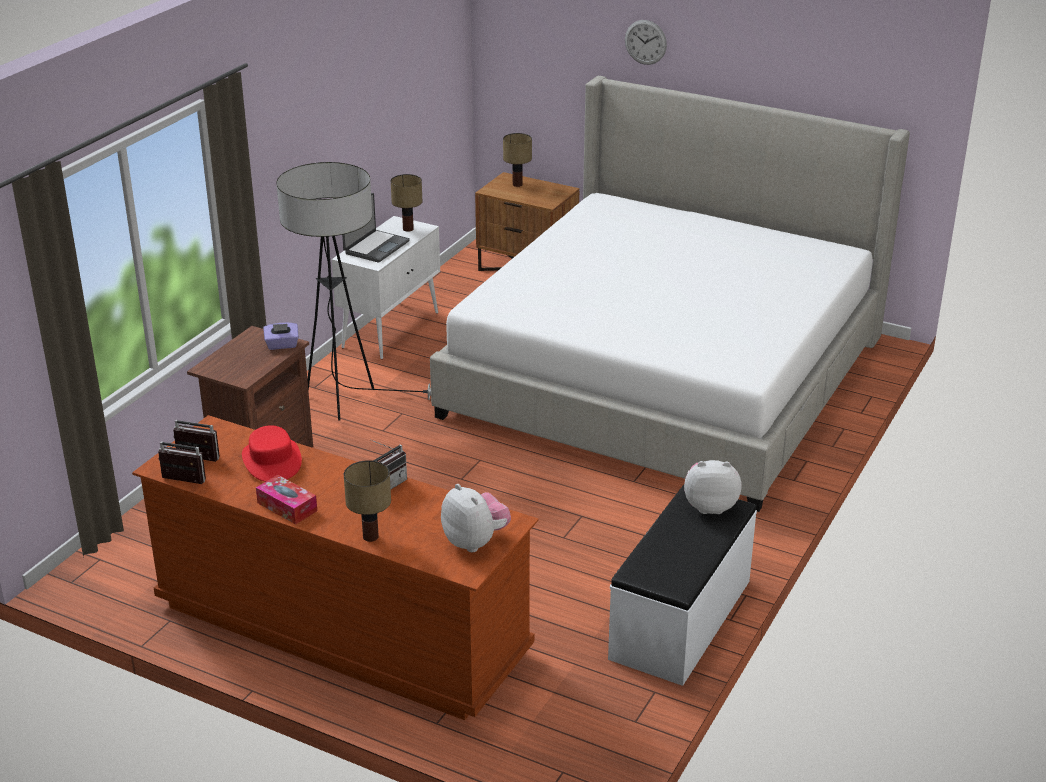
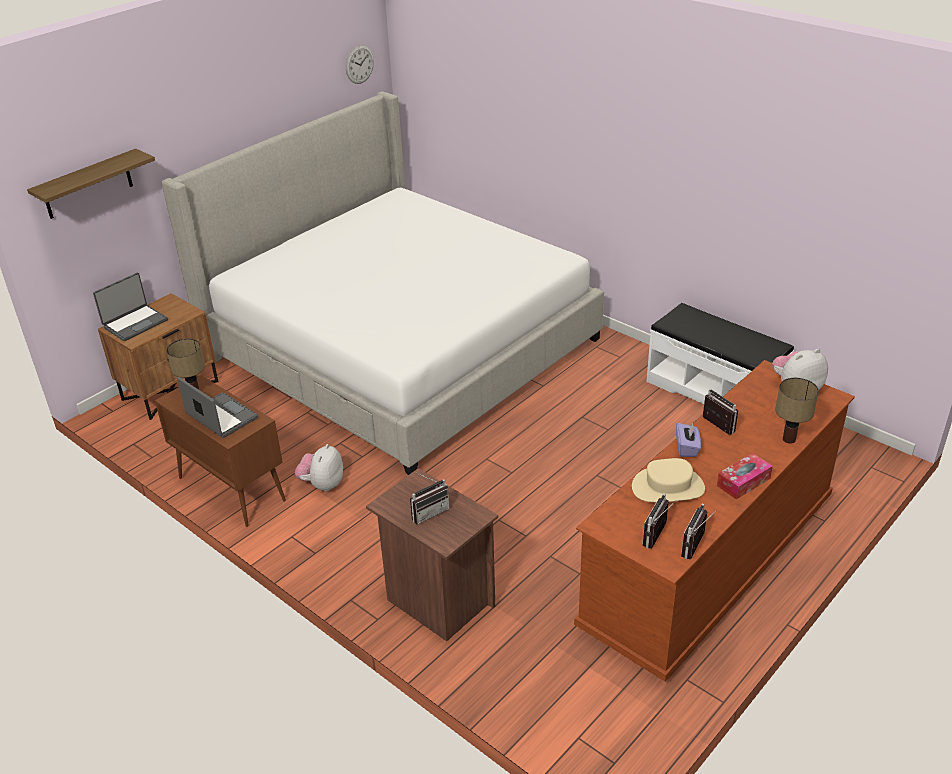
camera: 75 degrees left, 5 degrees up
red hat [242,425,302,482] -> beige hat [632,458,705,502]
purple tissue box [263,323,299,350] -> purple tissue box moved to [676,423,701,457]
floor lamp [276,162,431,420] -> none
white cabinet [332,216,440,359] -> brown cabinet [155,375,286,527]
table lamp [503,133,532,187] -> laptop [93,273,168,341]
wall clock [625,20,667,65] -> wall clock moved to [346,45,374,84]
plush toy [684,460,741,514] -> plush toy moved to [295,444,343,491]
none -> shelf [27,149,155,219]
none -> radio [410,473,449,524]

